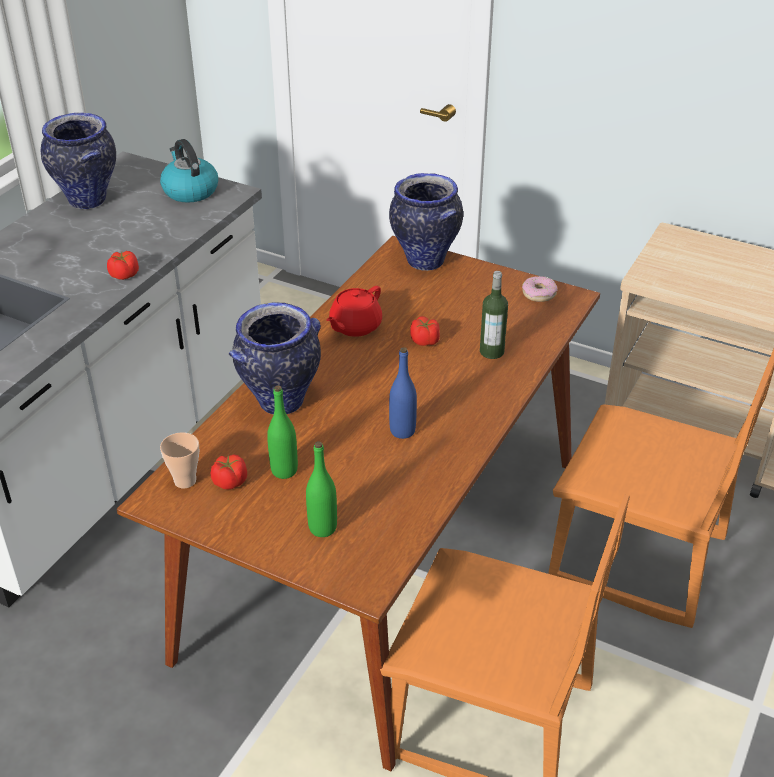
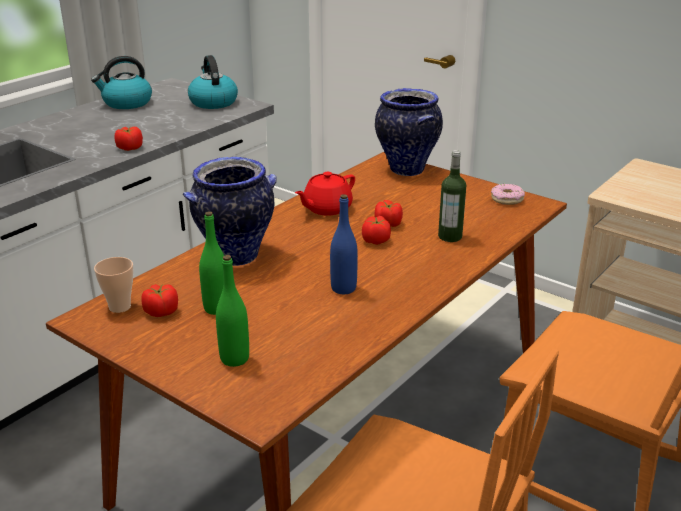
camera: 10 degrees right, 10 degrees down
vase [41,113,116,209] -> kettle [91,56,152,109]
none -> tomato [362,216,391,245]

